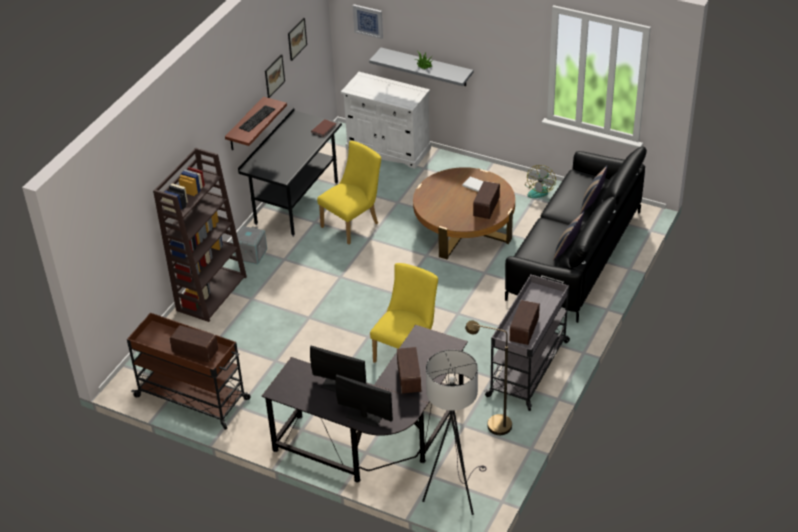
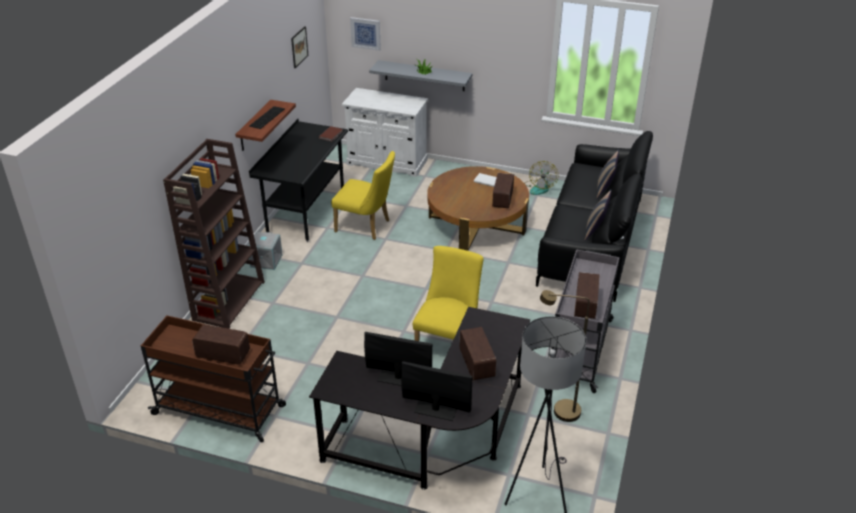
camera: 10 degrees left, 5 degrees down
picture [265,54,285,98] -> none
yellow chair [317,141,381,245] -> yellow chair turned 75 degrees clockwise [331,151,395,240]

